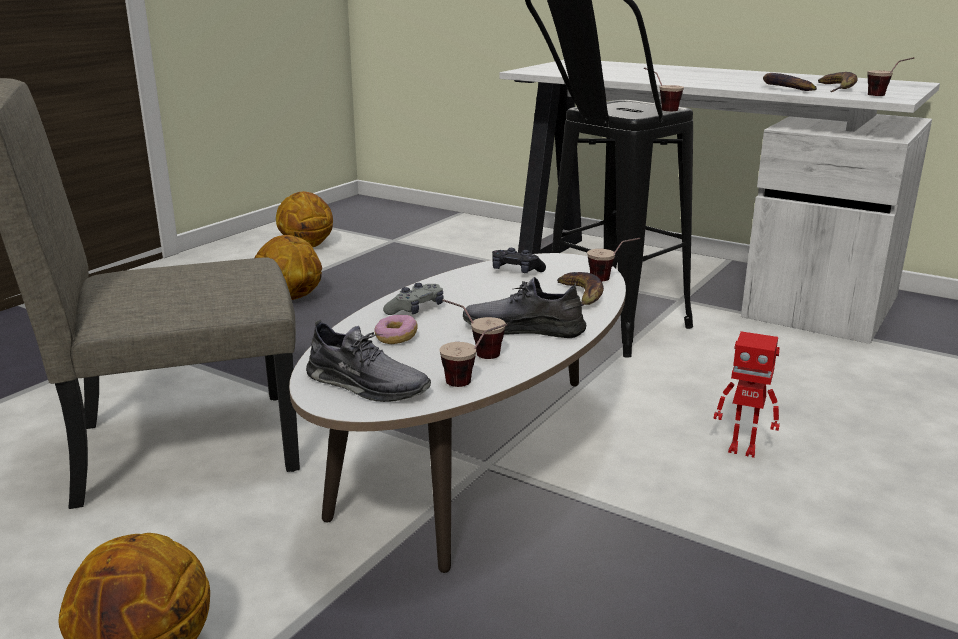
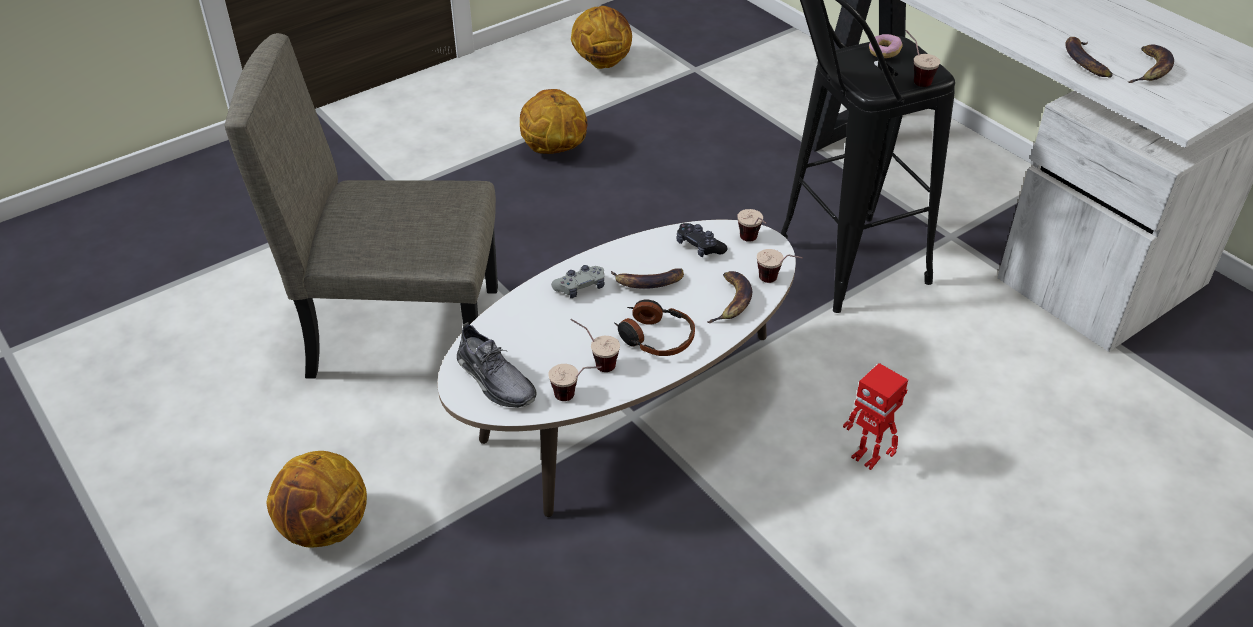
camera: 20 degrees right, 20 degrees up
donut [374,315,418,344] -> donut moved to [869,34,902,58]
grey shoe [463,277,586,338] -> headphones [614,300,695,356]
cup [867,57,914,96] -> cup moved to [737,209,766,242]
none -> banana [611,268,684,289]

